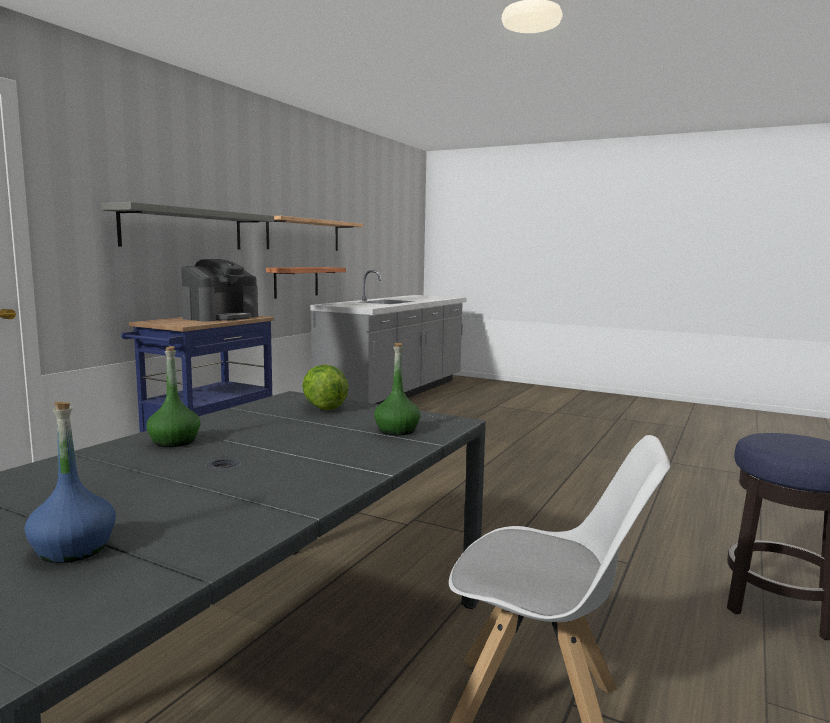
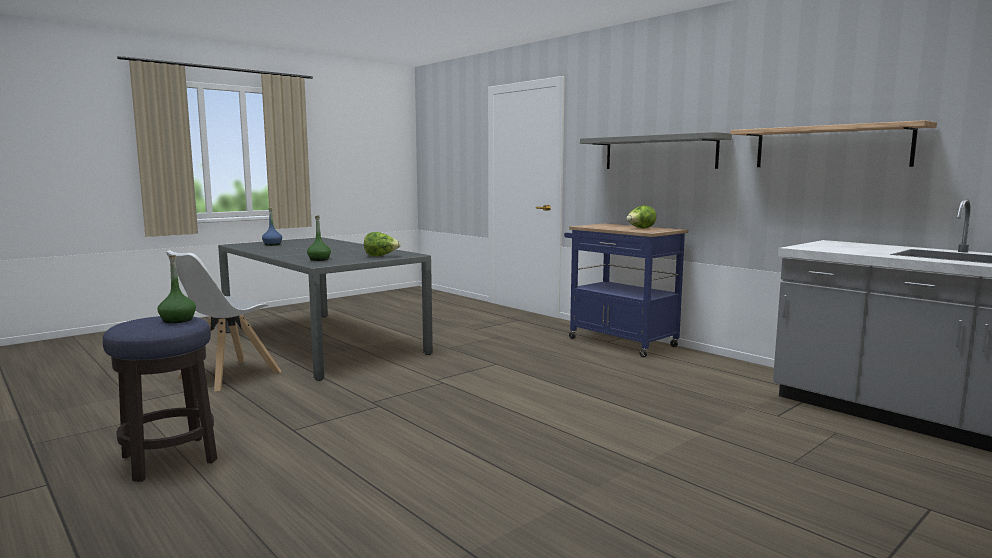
camera: 110 degrees right, 0 degrees up
green bottle [146,346,201,447] -> green bottle moved to [157,255,196,323]
coffee machine [181,259,258,322] -> lettuce [626,205,656,229]
shelf [266,267,346,299] -> none

